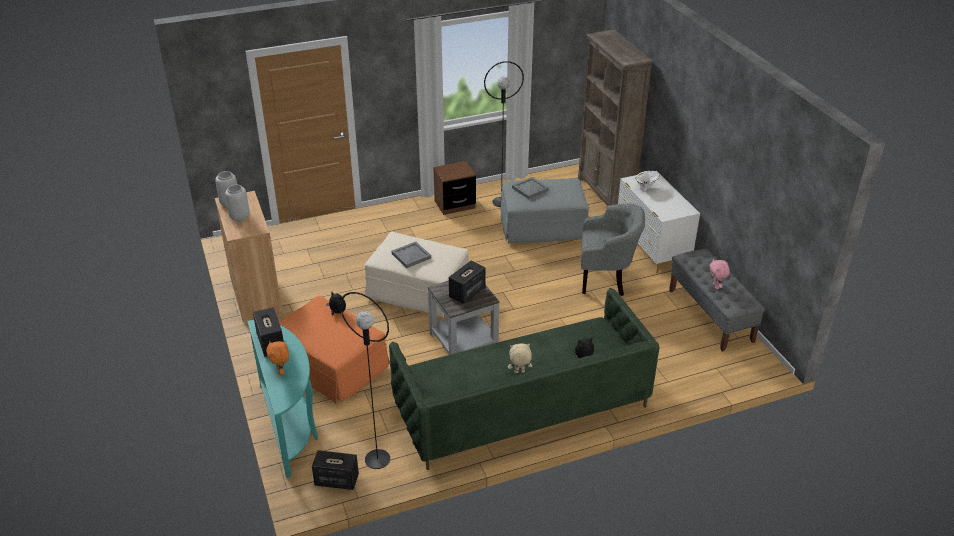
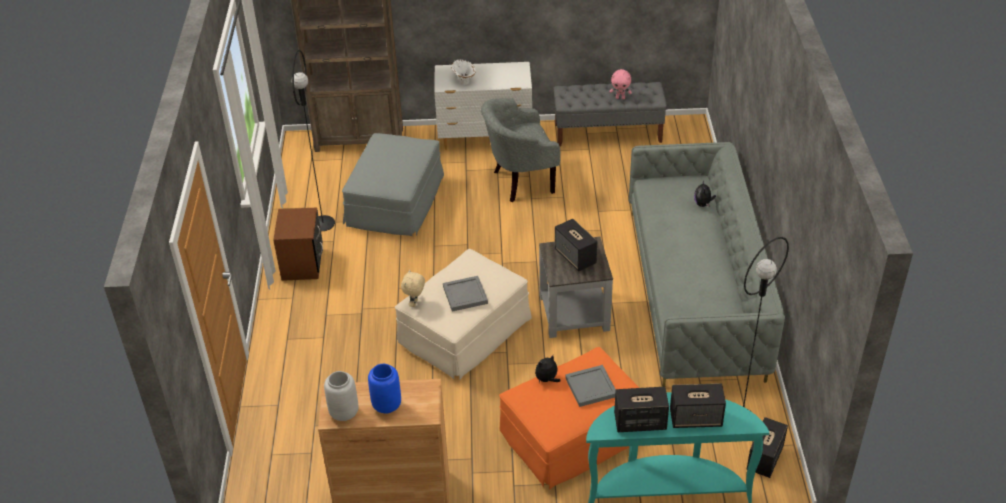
camera: 70 degrees left, 5 degrees up
grey vase [225,185,250,221] -> blue vase [368,364,401,414]
orange plush toy [266,341,289,375] -> speaker [670,383,726,428]
green sofa [389,288,659,470] -> grey sofa [629,142,785,387]
beige plush toy [508,344,532,373] -> beige plush toy moved to [401,270,425,307]
grey tray [512,177,549,199] -> grey tray moved to [565,365,616,407]
grey armchair [581,204,645,296] -> grey armchair turned 135 degrees counterclockwise [481,98,561,202]

